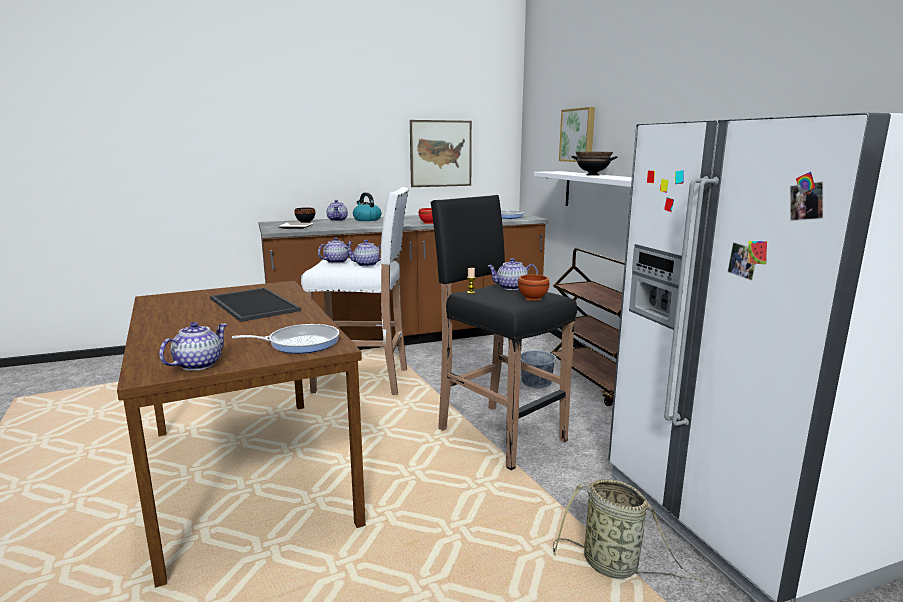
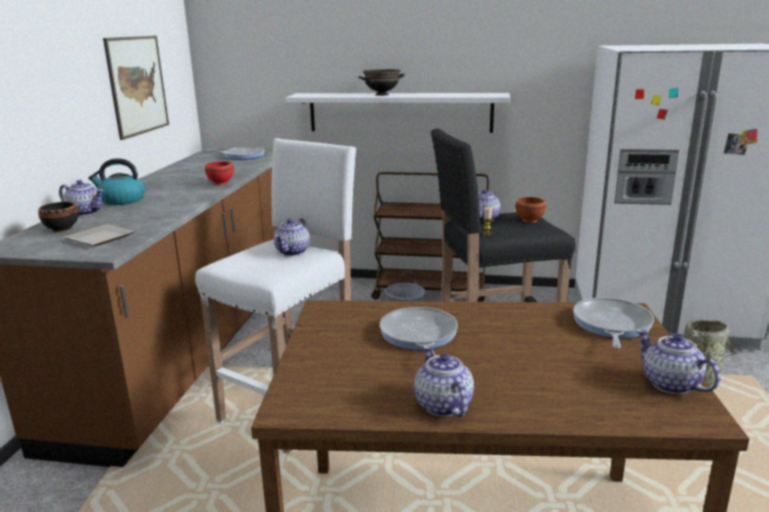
camera: 60 degrees left, 5 degrees up
tray [210,288,301,322] -> frying pan [379,307,458,356]
teapot [318,237,352,264] -> teapot moved to [414,346,474,417]
picture [559,107,595,162] -> none

